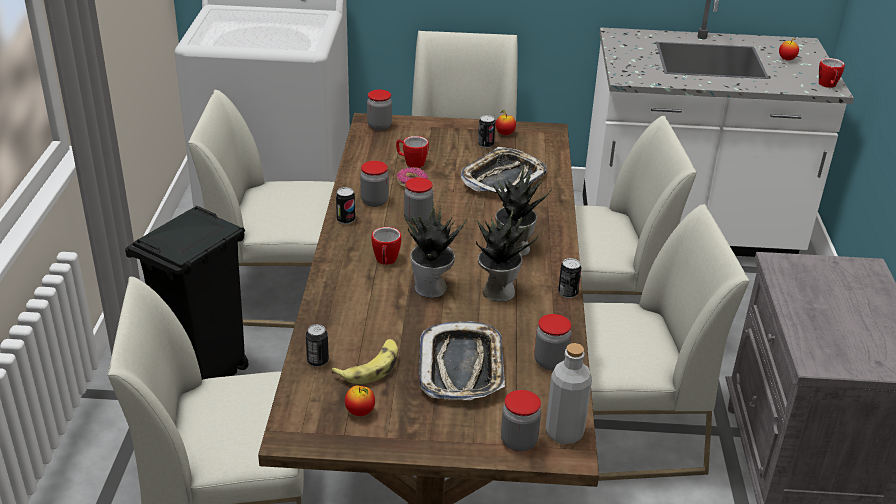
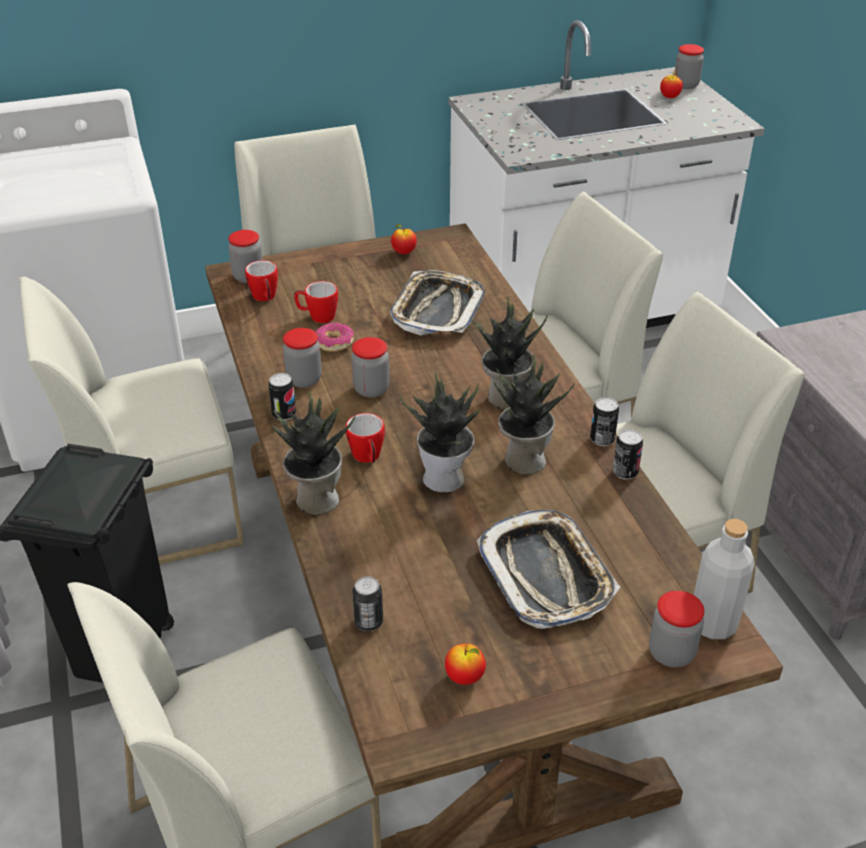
camera: 20 degrees left, 5 degrees up
banana [331,339,398,384] -> none
can [478,115,496,148] -> can moved to [613,429,643,480]
jar [534,314,572,370] -> jar moved to [674,44,704,89]
mug [819,58,845,88] -> mug moved to [245,260,278,301]
none -> potted plant [272,391,356,515]

